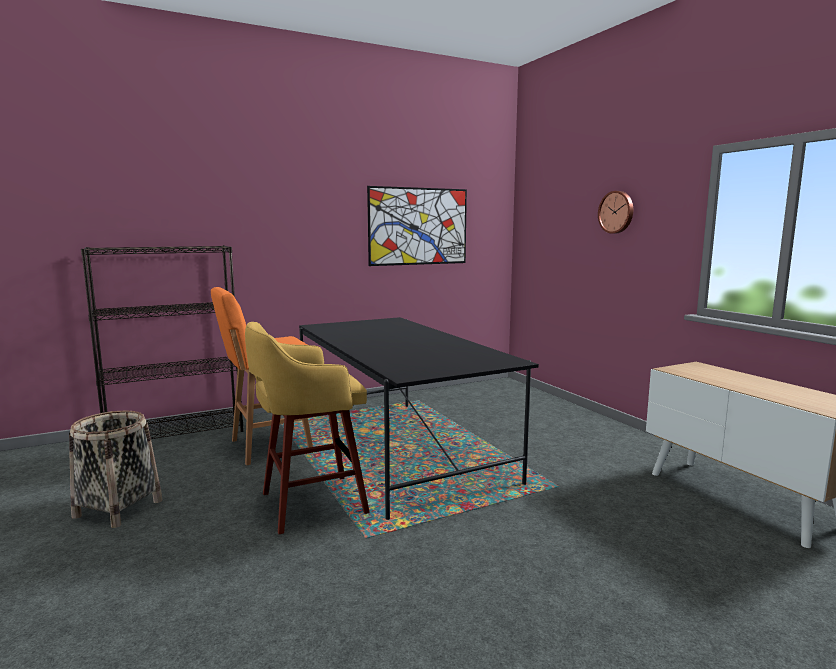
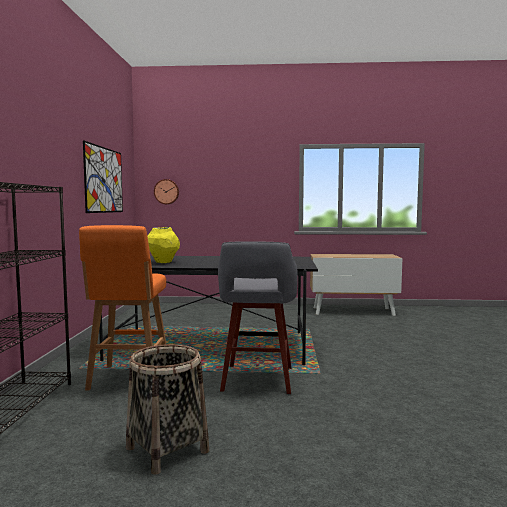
camera: 60 degrees left, 5 degrees down
yellow stool [245,322,370,534] -> grey stool [218,241,298,394]
wall clock [598,191,633,234] -> wall clock moved to [154,179,179,204]
none -> yellow vase [148,227,180,263]

